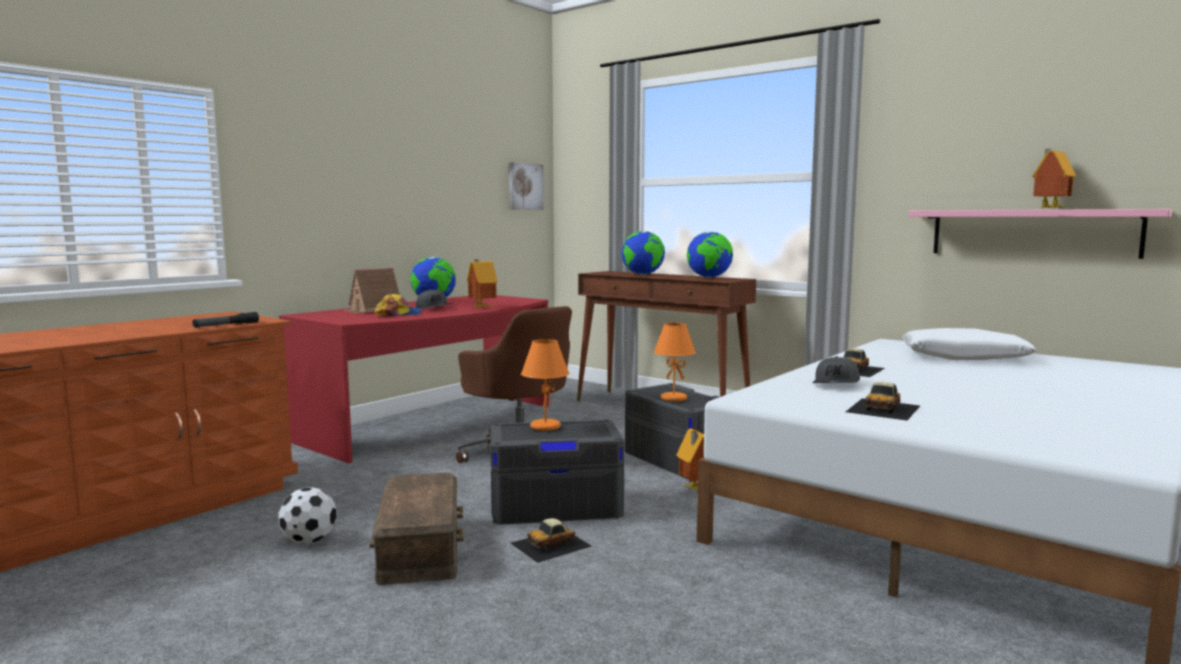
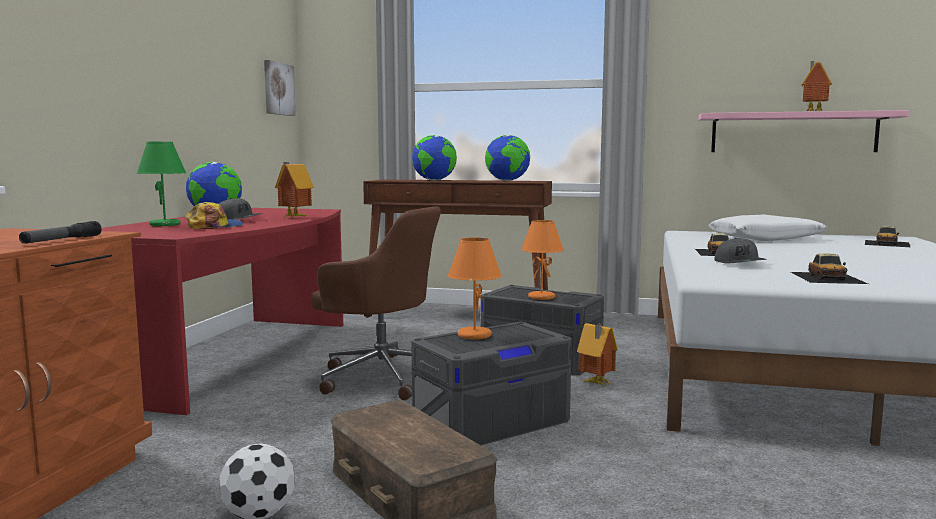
camera: 25 degrees left, 0 degrees up
toy house [343,268,400,314] -> green table lamp [137,142,186,226]
toy car [511,518,592,563] -> toy car moved to [865,226,910,247]

